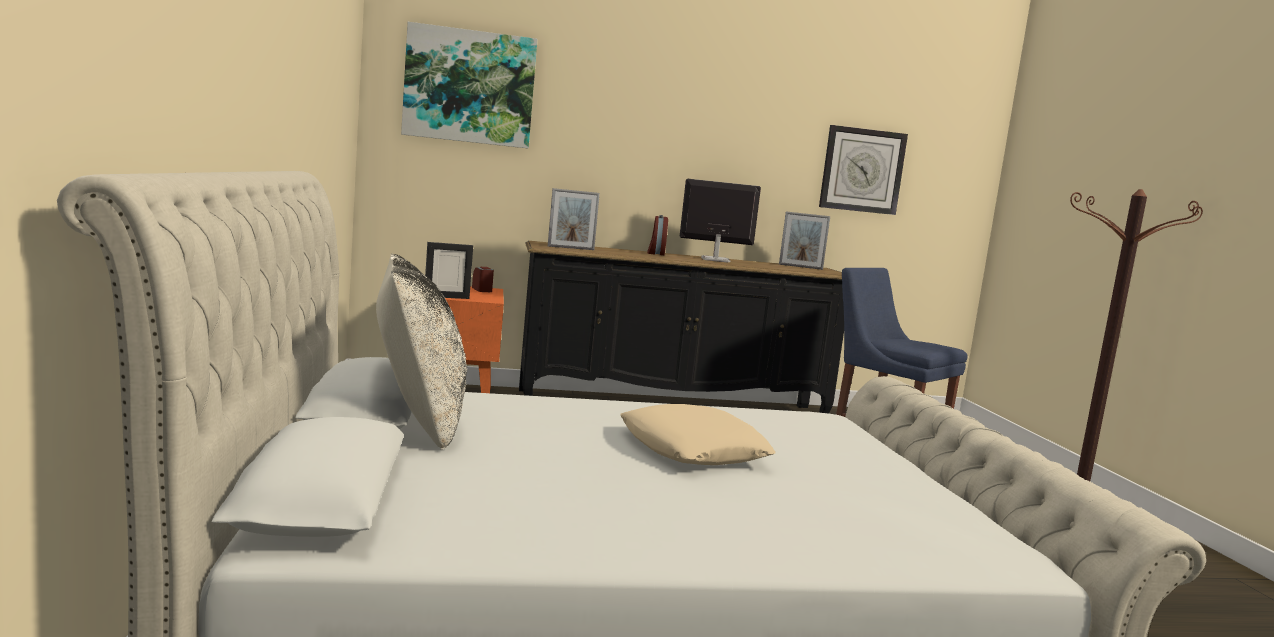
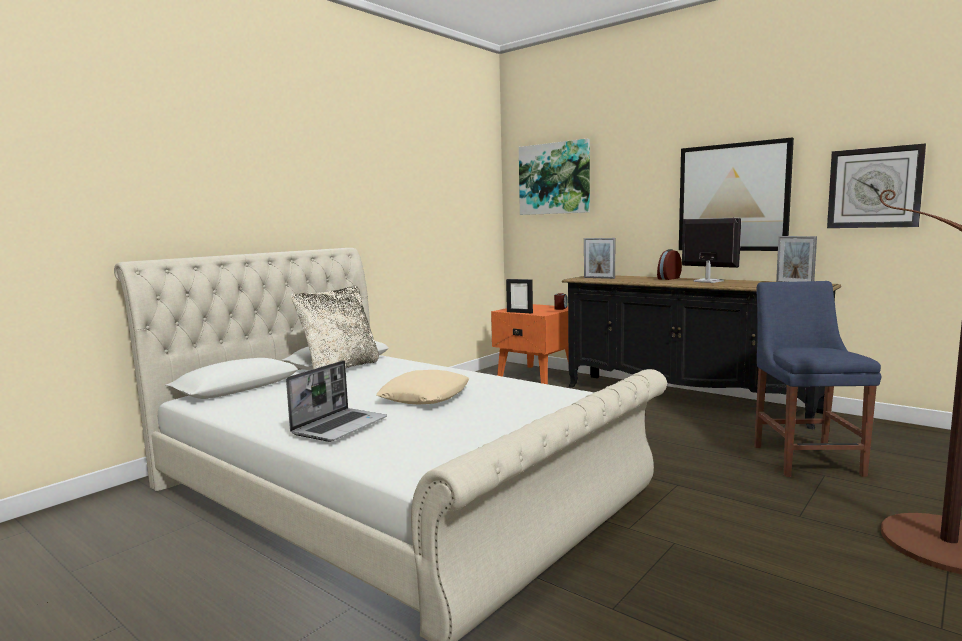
camera: 50 degrees right, 0 degrees up
none -> laptop [286,360,387,442]
none -> picture [679,138,794,251]

